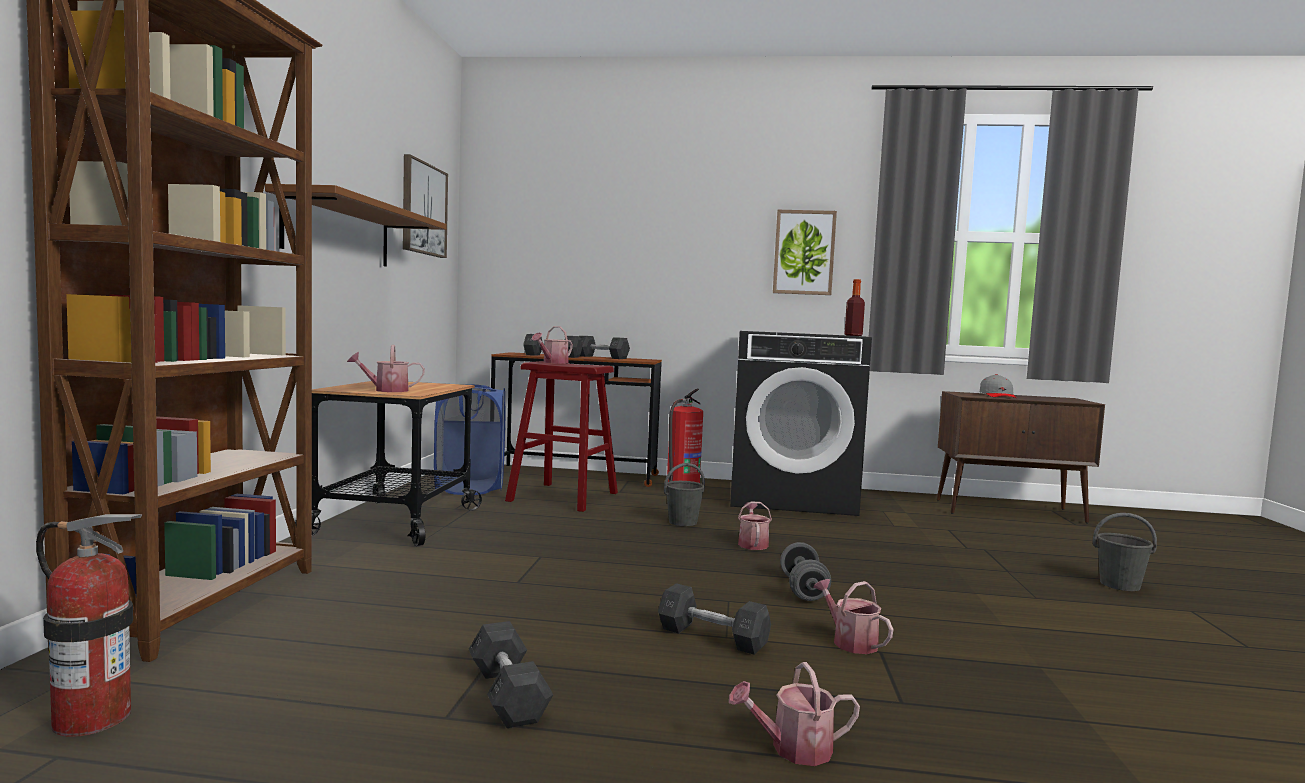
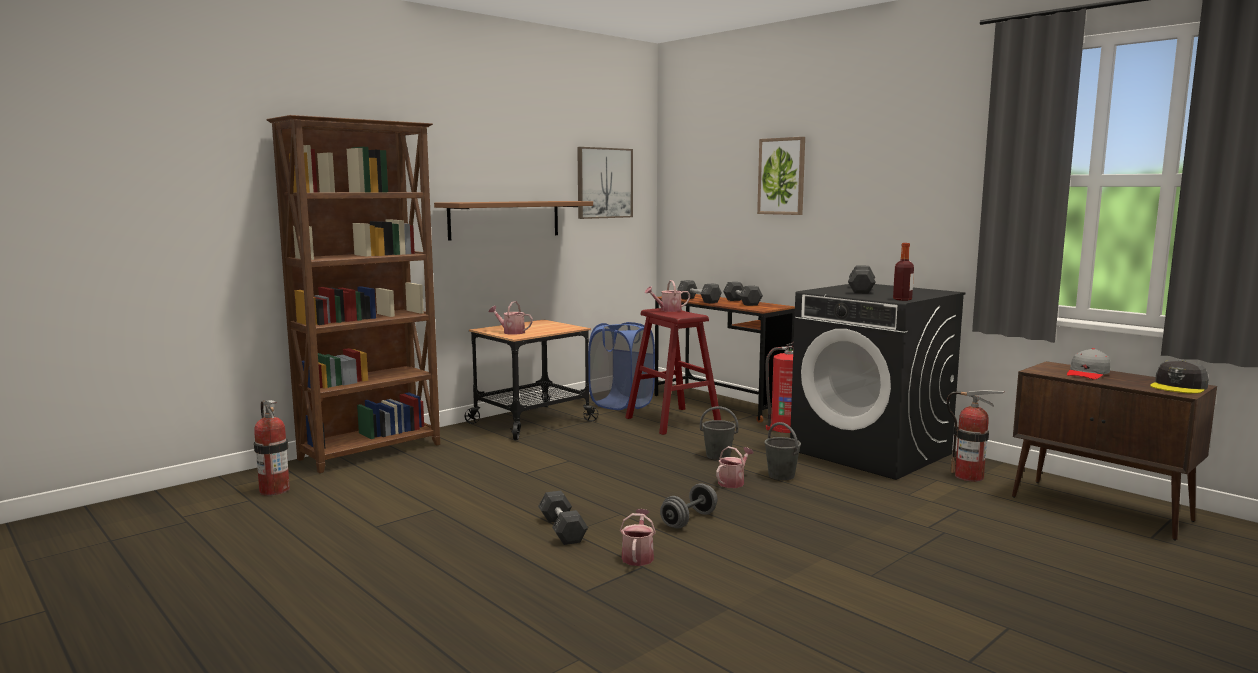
camera: 40 degrees right, 5 degrees up
grey dumbbell [469,621,554,728] -> grey dumbbell moved to [848,265,876,294]
watering can [729,662,860,766] -> none
picture [773,210,837,295] -> picture moved to [757,137,805,215]
grey bucket [1092,513,1157,591] -> grey bucket moved to [764,422,801,480]
none -> fire extinguisher [947,390,1005,482]
none -> grey cap [1150,360,1209,394]

